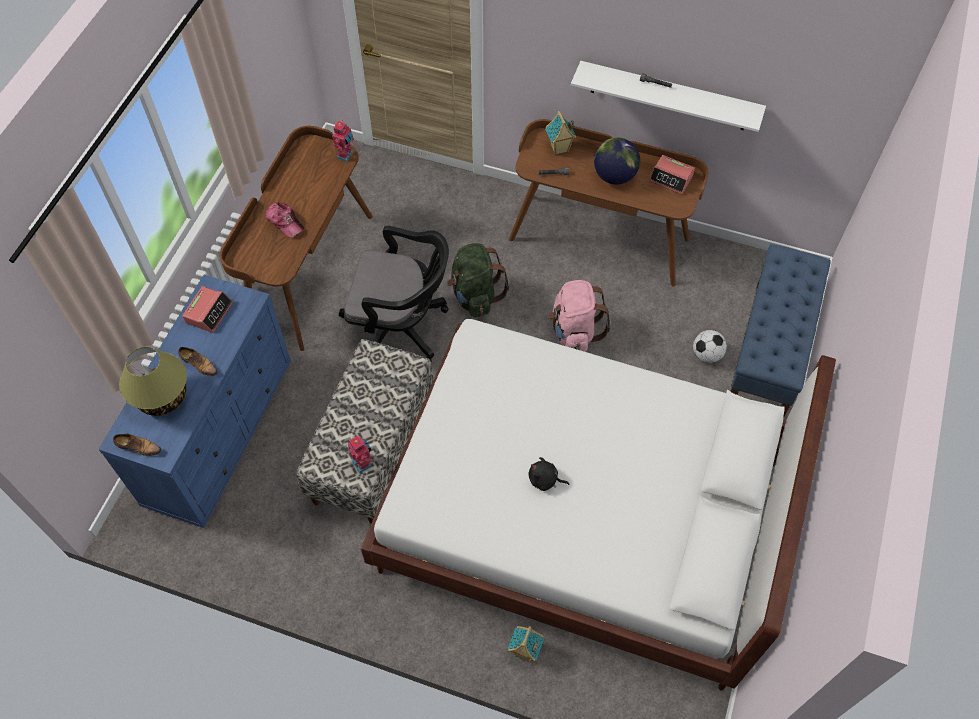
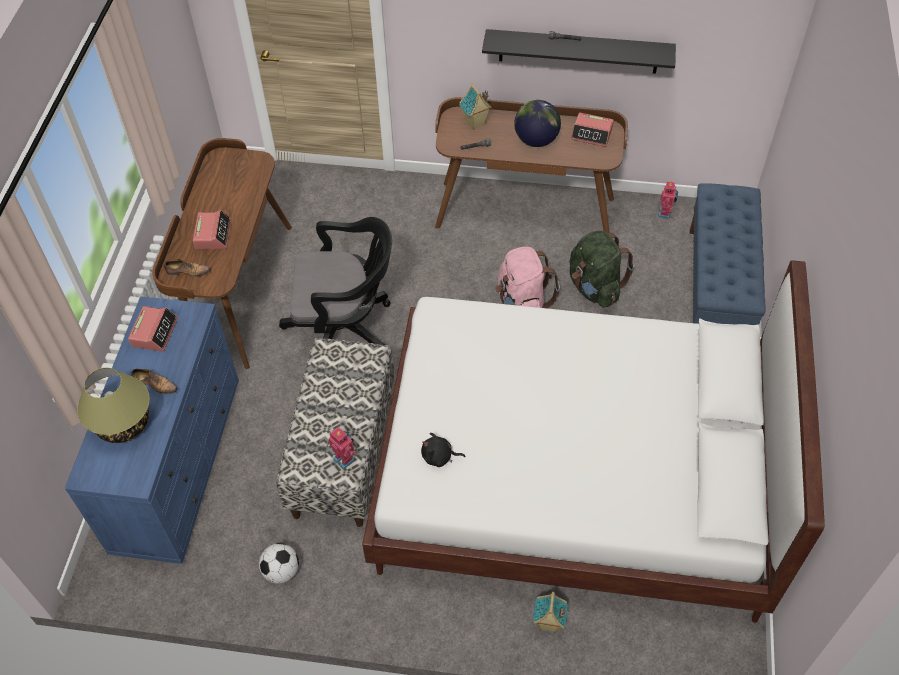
camera: 10 degrees left, 5 degrees down
shoe [113,434,161,456] -> shoe moved to [164,259,211,277]
cap [266,202,304,238] -> alarm clock [193,210,231,249]
toy robot [332,120,354,162] -> toy robot moved to [658,180,678,219]
green backpack [447,243,510,318] -> green backpack moved to [570,231,634,308]
black plush toy [529,457,570,491] -> black plush toy moved to [421,433,465,467]
white shelf [571,61,766,132] -> black shelf [482,29,676,74]
football [693,330,727,363] -> football moved to [259,543,299,584]

